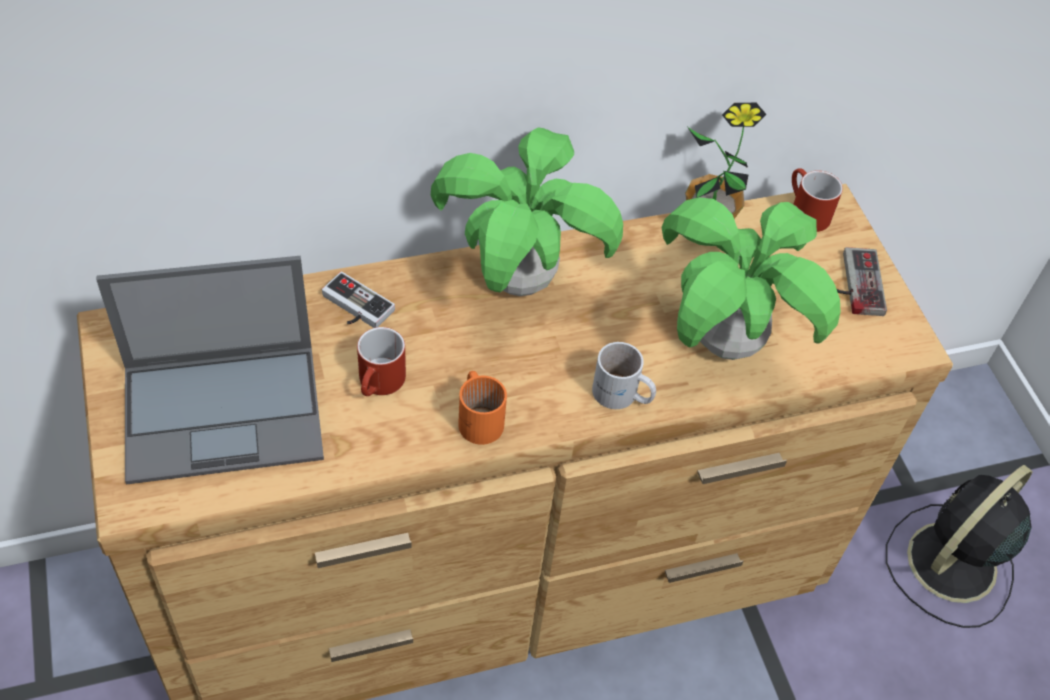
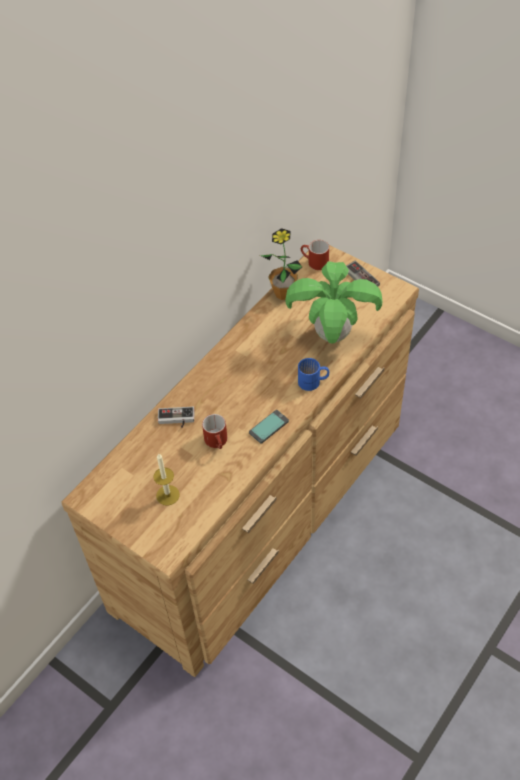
camera: 30 degrees left, 0 degrees up
laptop [96,256,324,484] -> candle [153,454,180,506]
potted plant [431,128,623,296] -> none
orange mug [458,371,507,445] -> phone [249,410,289,443]
white mug [592,342,656,409] -> blue mug [298,358,329,391]
black fan [886,465,1032,628] -> none

